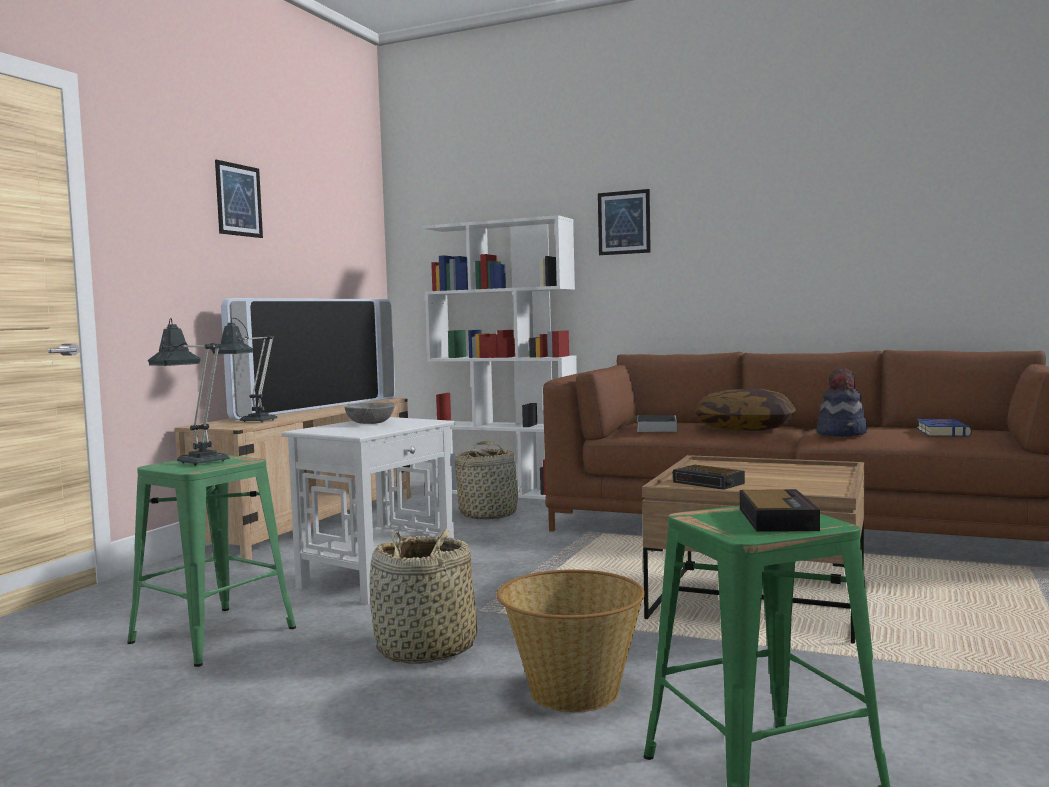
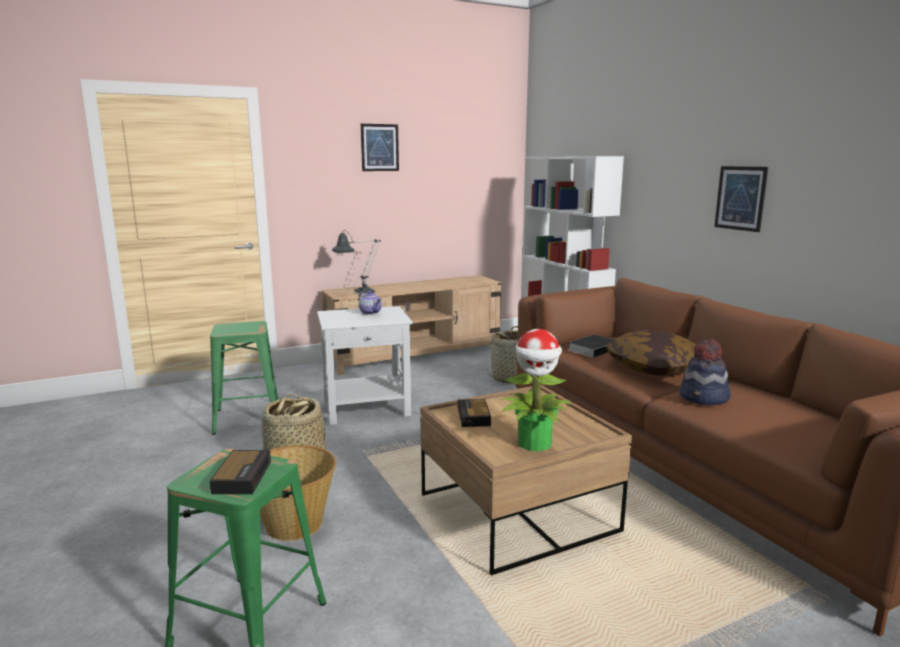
camera: 40 degrees right, 10 degrees up
table lamp [148,318,229,466] -> none
television [221,298,395,420] -> none
grey bowl [345,402,395,424] -> teapot [359,291,382,315]
picture [598,189,651,255] -> picture moved to [714,166,768,232]
alarm clock [740,489,820,532] -> alarm clock turned 45 degrees counterclockwise [210,450,271,494]
blue book [916,419,972,437] -> none
none -> potted plant [500,329,572,451]

